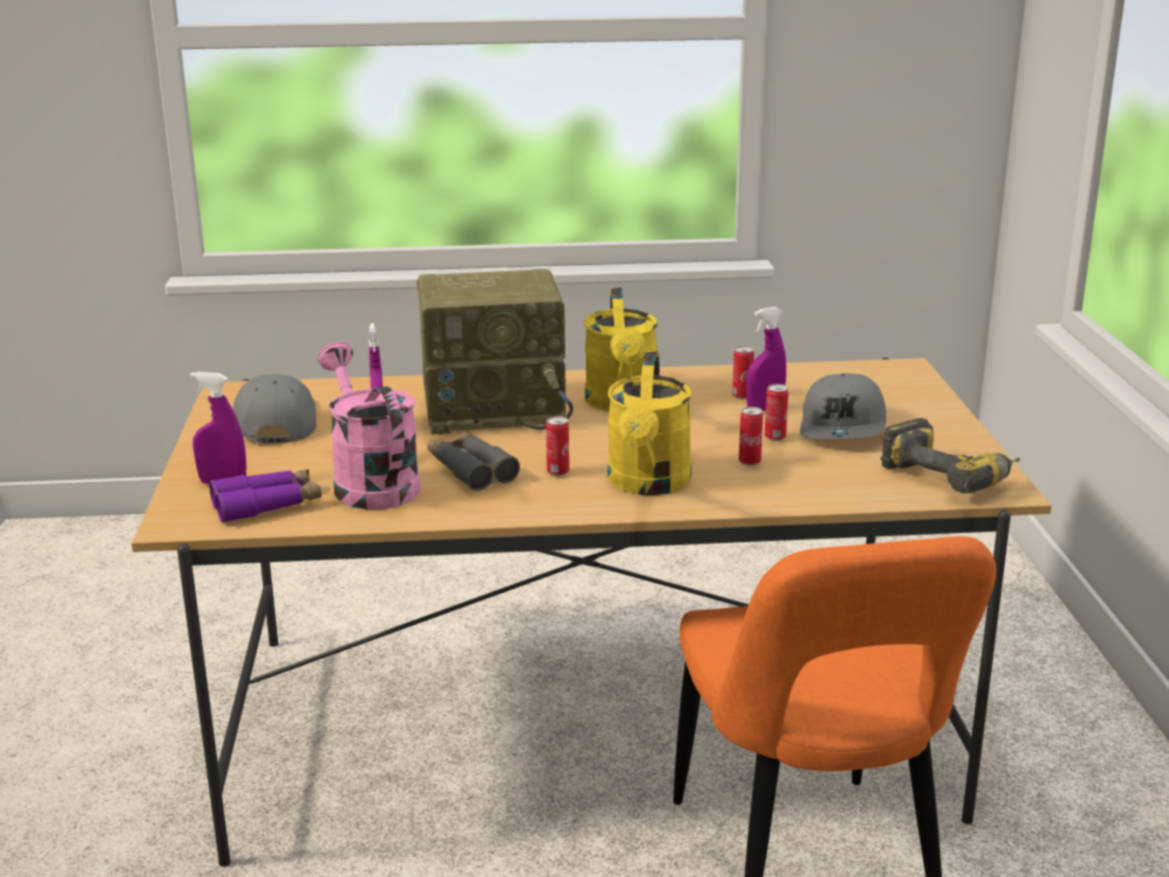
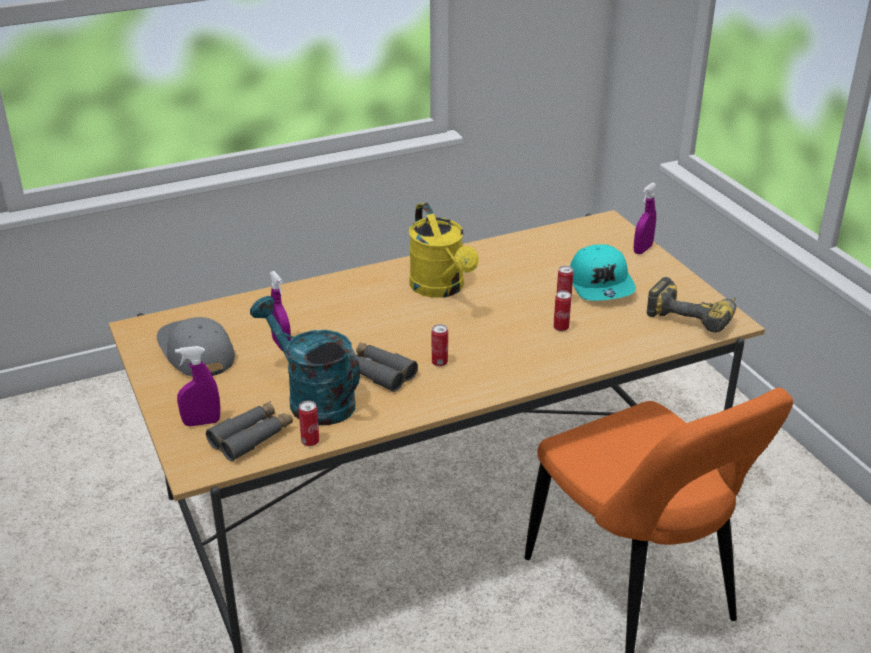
camera: 20 degrees left, 10 degrees up
purple binoculars [209,469,322,523] -> grey binoculars [206,401,293,461]
pink watering can [318,342,420,510] -> turquoise watering can [250,296,360,425]
radio [417,269,573,435] -> none
yellow watering can [607,351,692,495] -> none
can [732,346,754,400] -> can moved to [299,401,319,446]
purple spray bottle [746,307,786,411] -> purple spray bottle moved to [634,183,657,254]
grey cap [800,373,886,439] -> turquoise cap [570,244,636,301]

